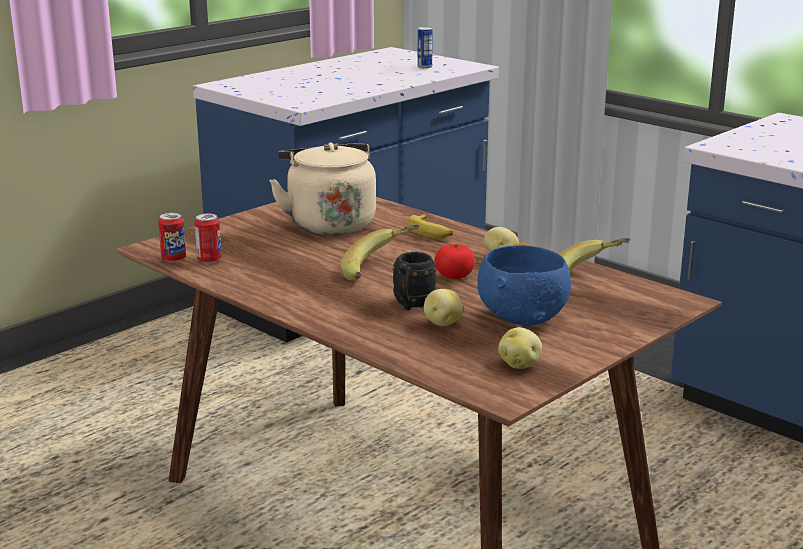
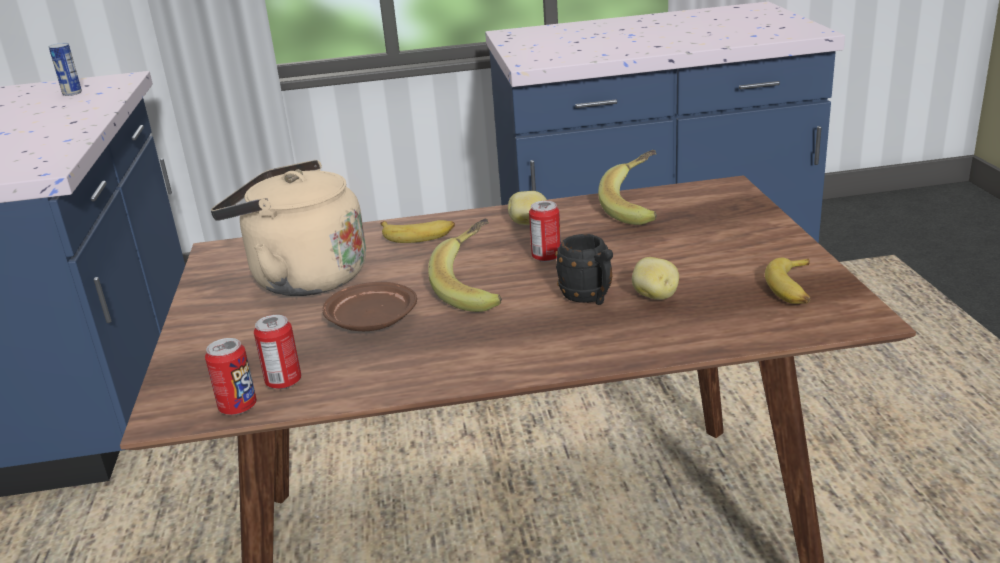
camera: 50 degrees left, 5 degrees up
tomato [434,244,475,279] -> can [529,201,561,262]
blue bowl [477,245,571,325] -> none
potato [498,327,542,369] -> banana [765,257,810,304]
none -> brown plate [322,282,417,331]

